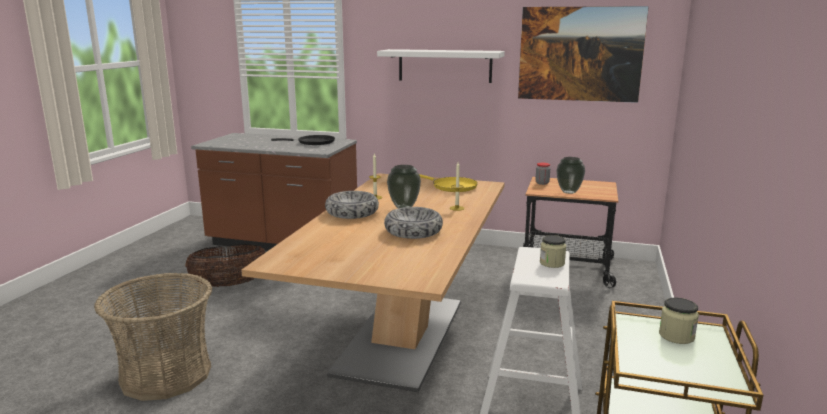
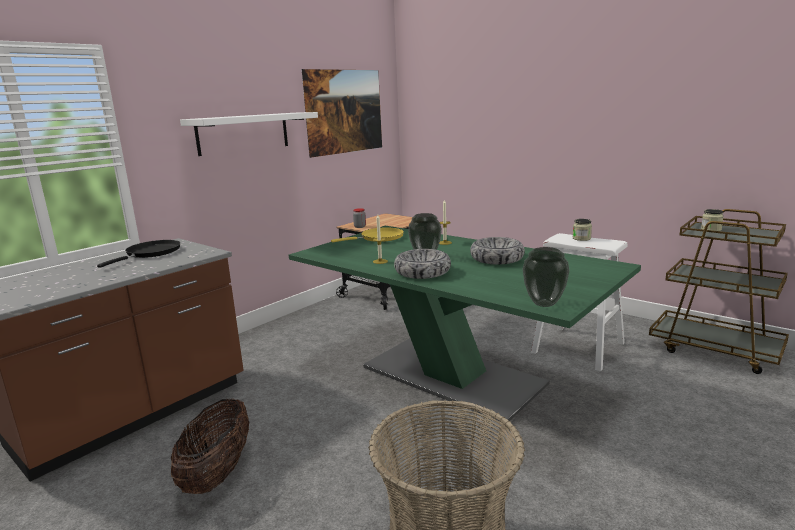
camera: 65 degrees left, 0 degrees up
beige dining table [241,173,505,392] -> green dining table [289,226,641,421]
vase [556,157,585,194] -> vase moved to [523,247,570,307]

